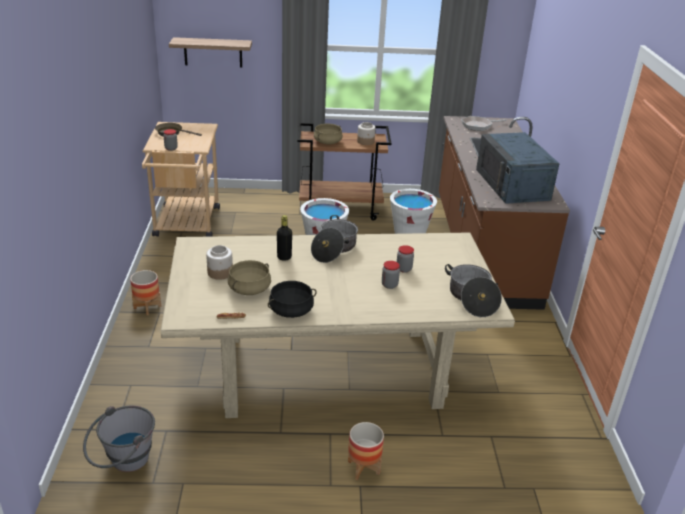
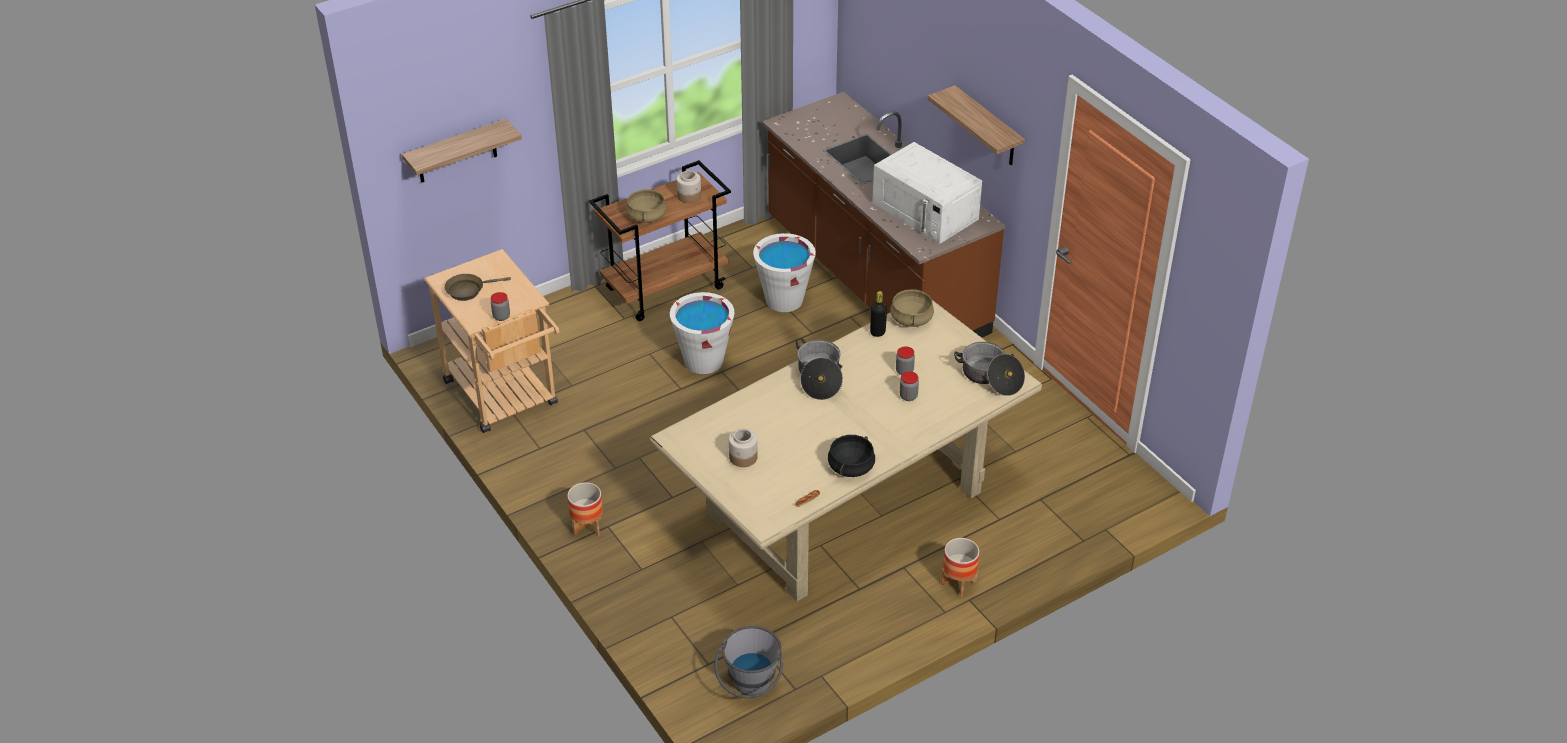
camera: 30 degrees left, 10 degrees up
beige cooking pot [228,260,271,295] -> beige cooking pot moved to [890,289,934,327]
black bottle [277,215,292,261] -> black bottle moved to [870,291,887,337]
frying pan [461,116,507,131] -> none
blue microwave [476,132,559,204] -> white microwave [872,142,982,244]
none -> shelf [928,85,1025,165]

